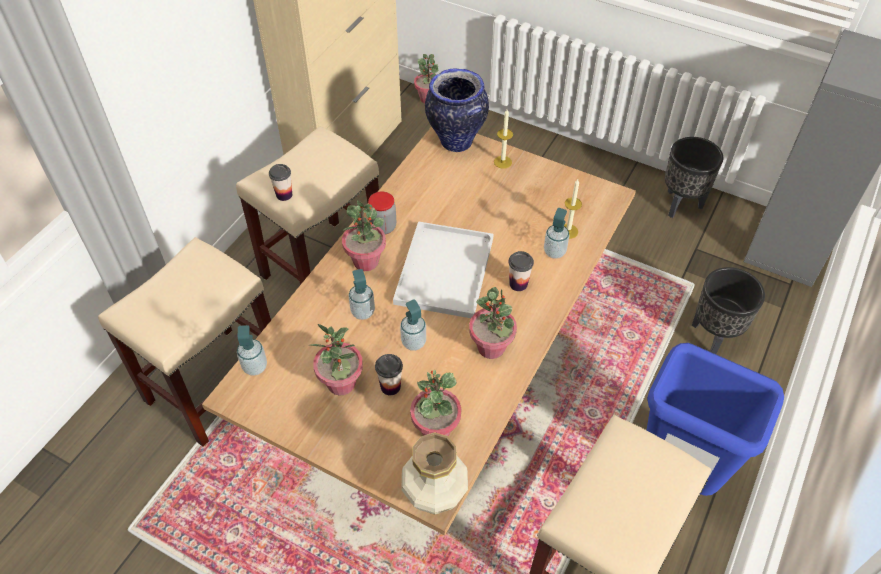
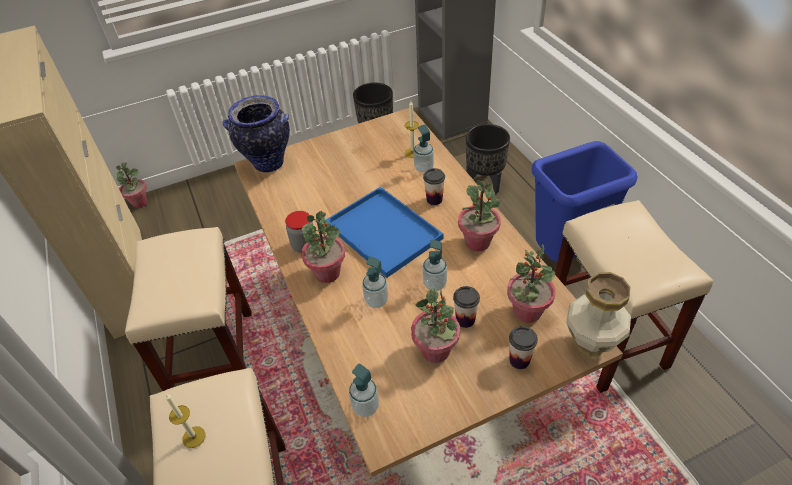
camera: 50 degrees left, 5 degrees down
cup [269,164,292,201] -> cup moved to [509,326,538,369]
white tray [393,221,494,318] -> blue tray [325,187,443,278]
candle [494,109,513,169] -> candle moved to [165,394,205,448]

